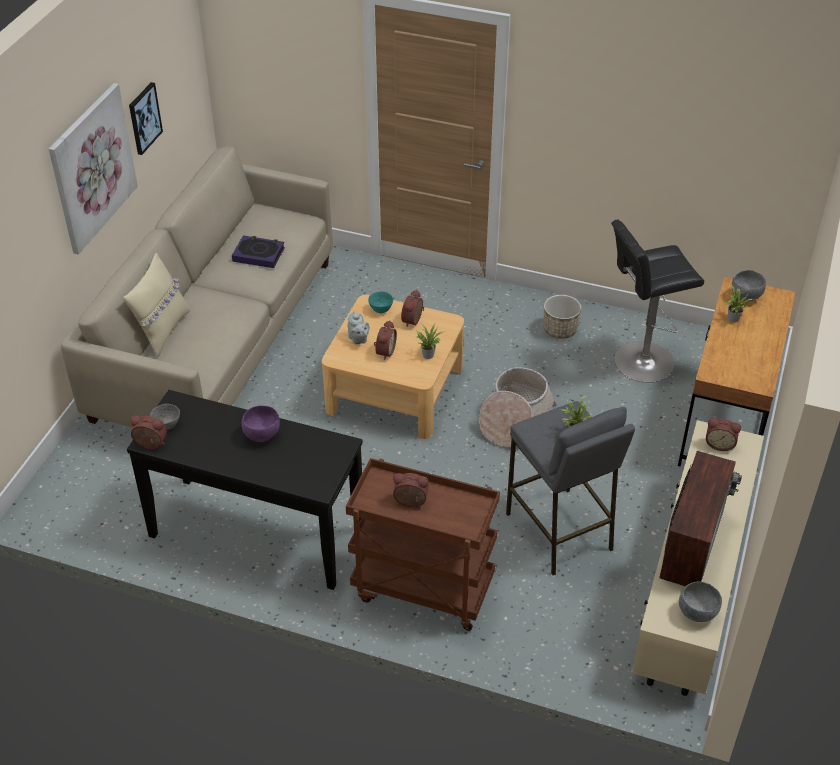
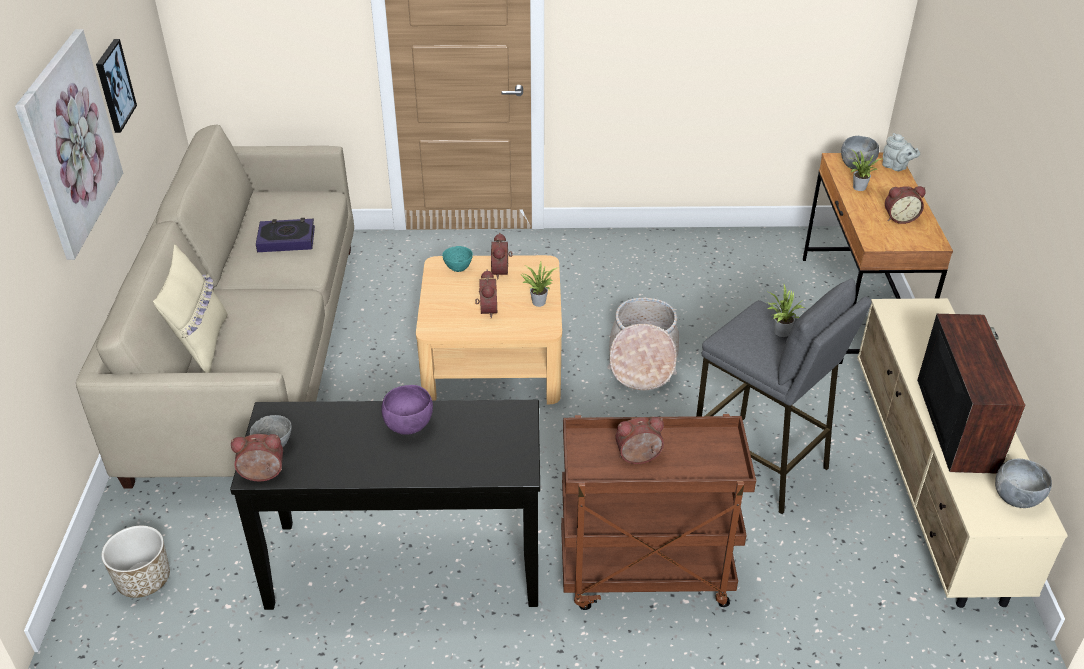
camera: 20 degrees left, 5 degrees down
grey teapot [347,311,370,344] -> grey teapot moved to [882,133,920,171]
planter [544,295,581,339] -> planter moved to [101,526,170,598]
black stool [611,220,704,383] -> none
alarm clock [706,418,741,451] -> alarm clock moved to [885,186,926,224]

